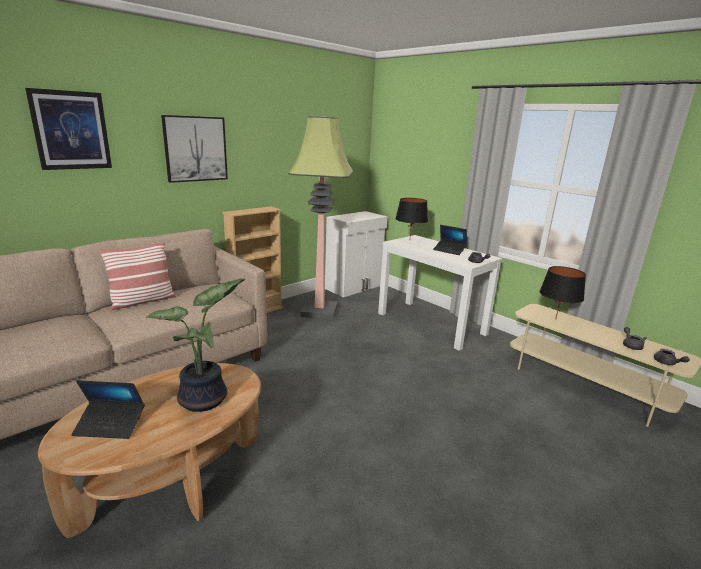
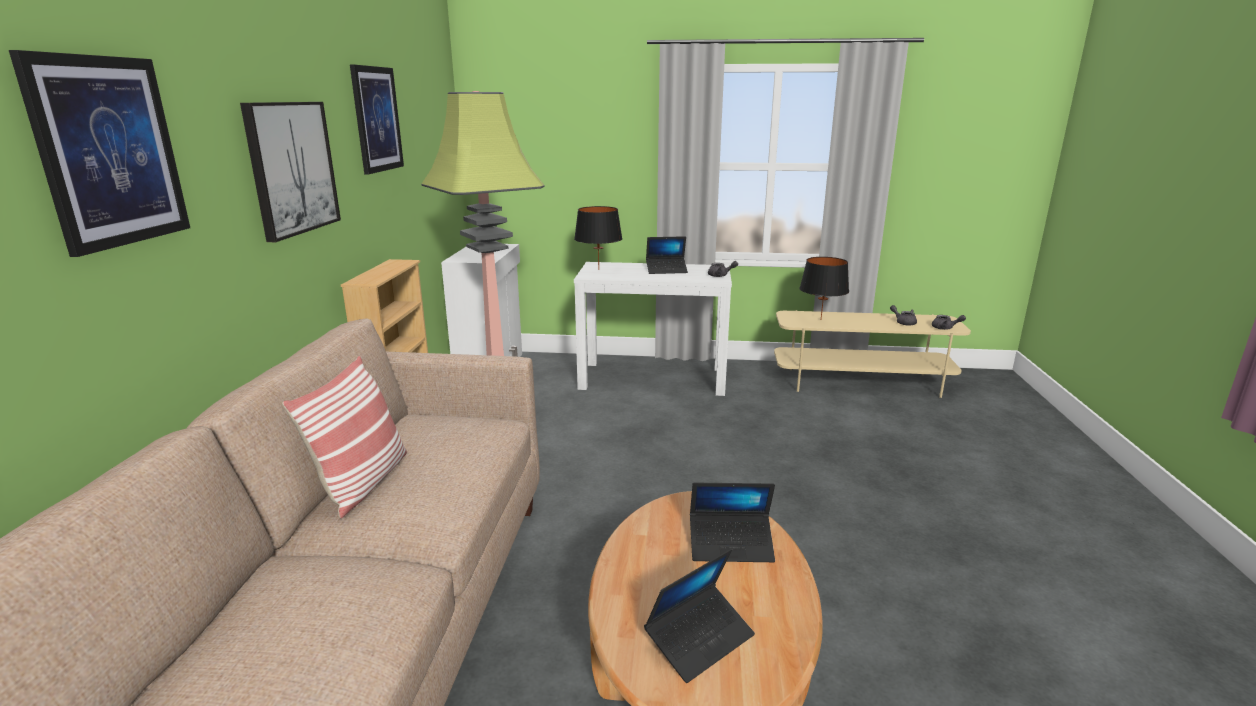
camera: 40 degrees left, 0 degrees up
potted plant [146,278,246,412] -> laptop [690,483,775,562]
none -> picture [350,64,404,174]

